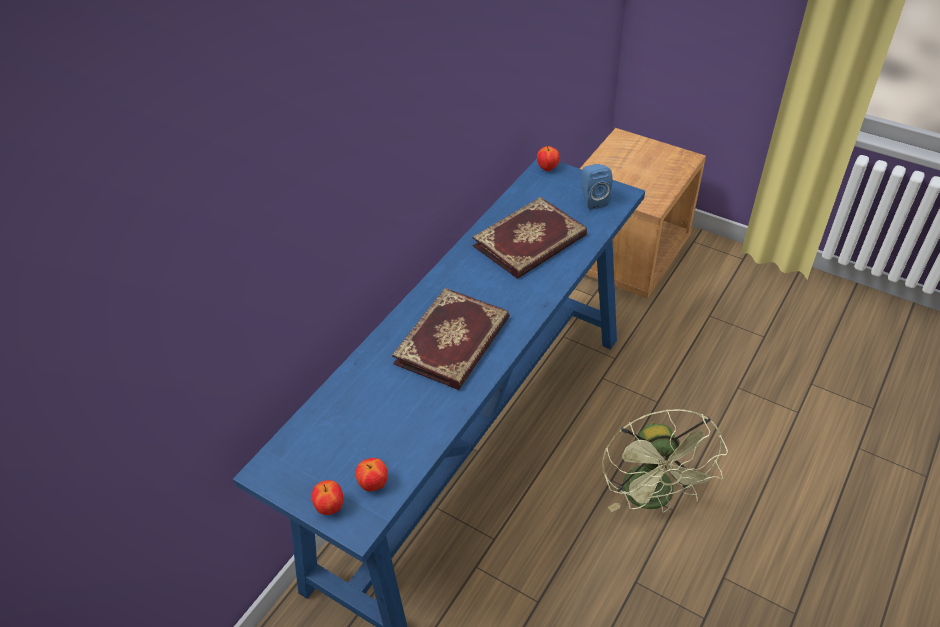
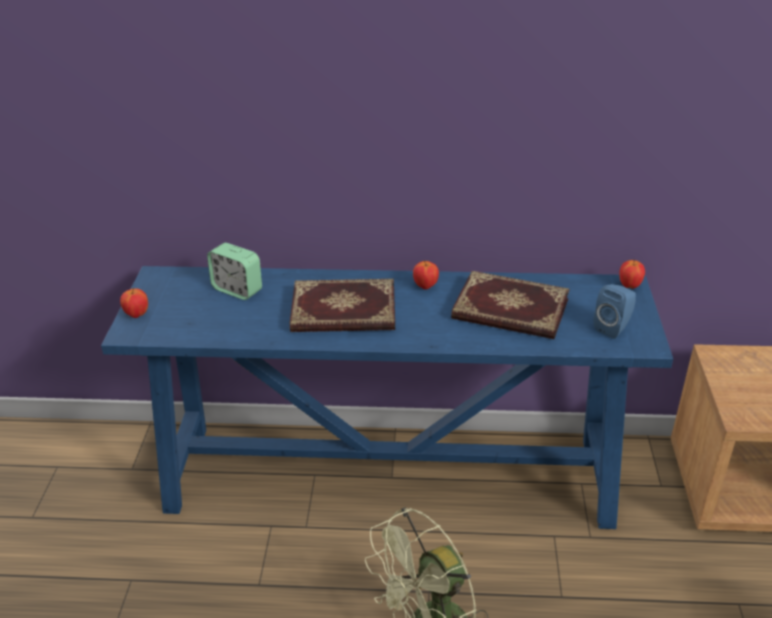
camera: 60 degrees right, 10 degrees down
apple [356,458,388,491] -> apple moved to [413,260,439,290]
none -> alarm clock [207,243,262,300]

